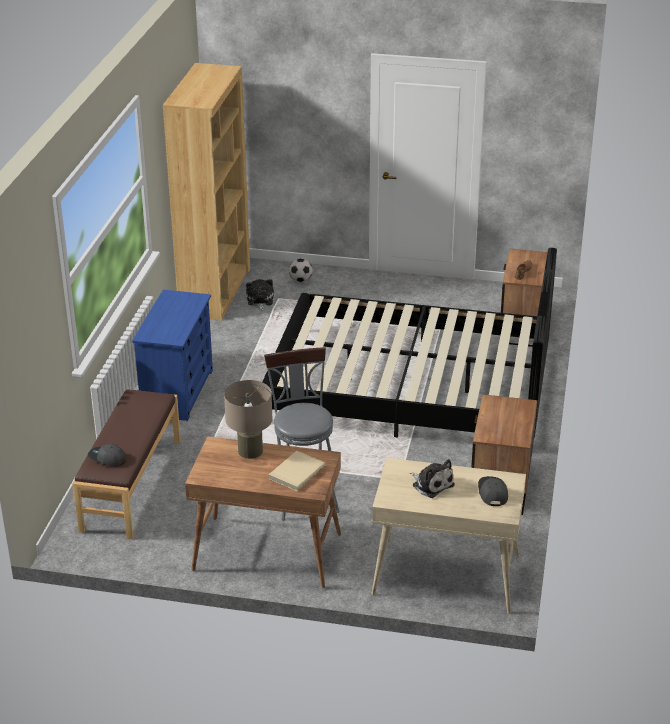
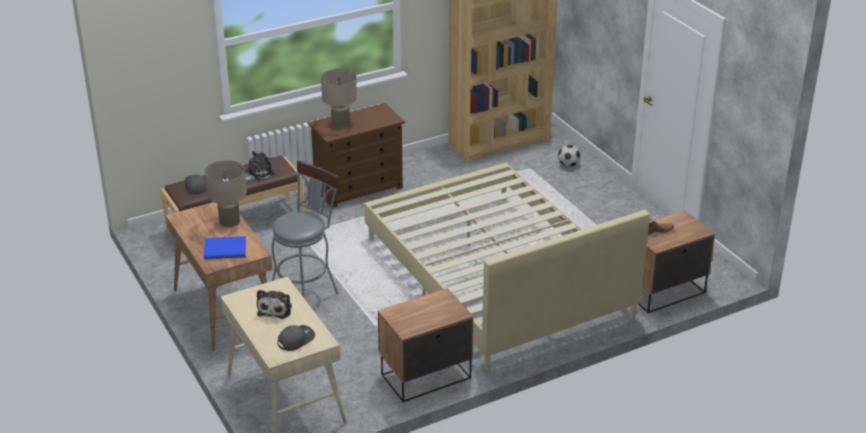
camera: 50 degrees right, 0 degrees up
blue dresser [132,290,213,421] -> brown dresser [308,103,405,208]
plush toy [246,279,274,311] -> plush toy moved to [245,151,275,181]
black bed [263,248,557,438] -> beige bed [364,163,650,371]
beige book [269,451,326,491] -> blue book [204,236,246,259]
none -> beige table lamp [321,69,357,128]

